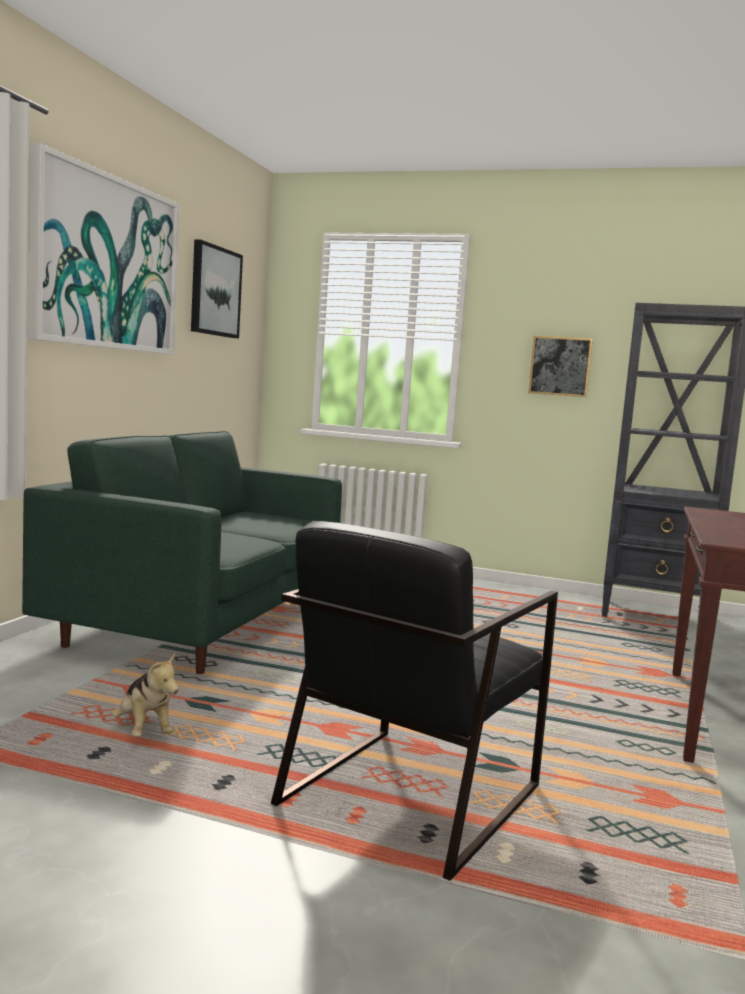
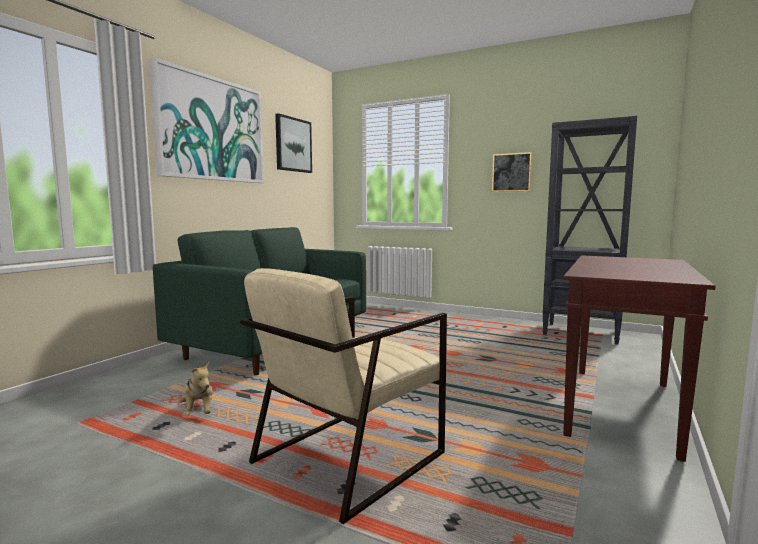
camera: 10 degrees right, 0 degrees up
black armchair [271,521,558,881] -> beige armchair [240,268,447,524]

